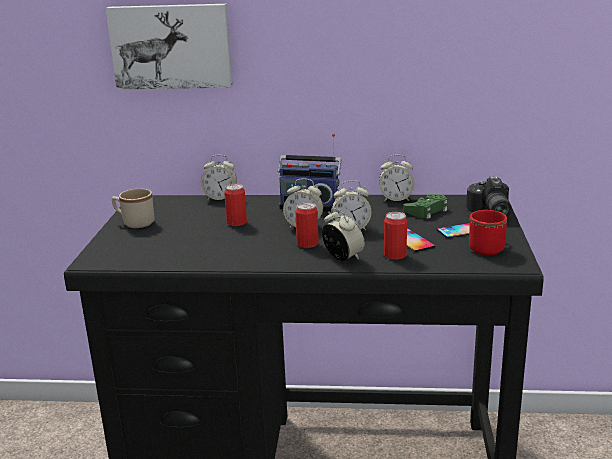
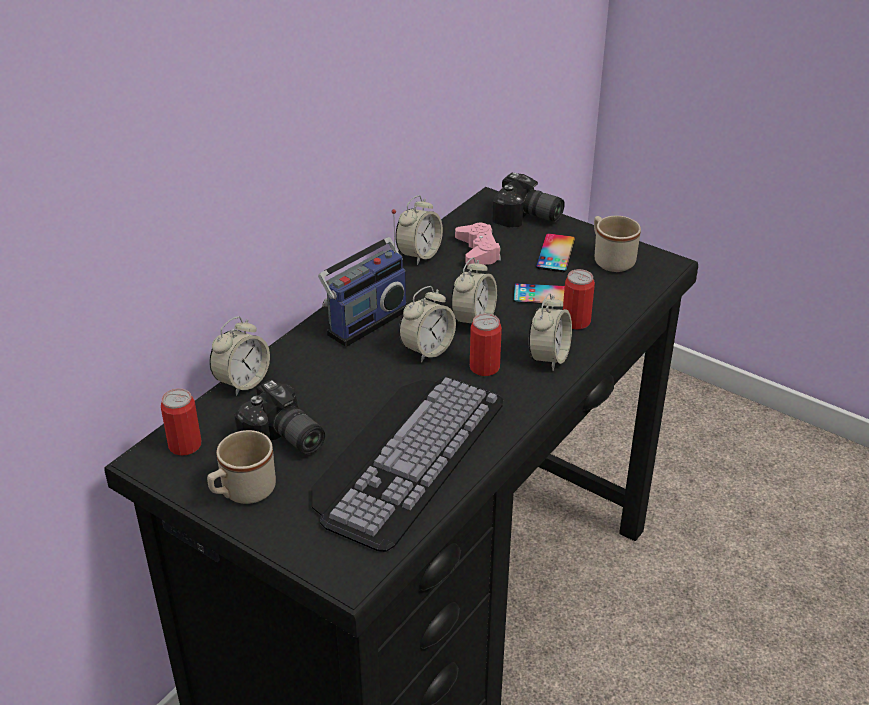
camera: 60 degrees left, 15 degrees up
picture [106,4,233,90] -> none
can [224,184,247,226] -> can moved to [161,388,201,456]
alarm clock [322,208,365,261] -> alarm clock turned 120 degrees clockwise [529,293,572,371]
green game controller [403,194,447,219] -> pink game controller [455,223,501,265]
red mug [469,210,507,255] -> beige mug [594,216,641,272]
none -> camera [234,379,325,454]
none -> keyboard [311,377,503,552]

